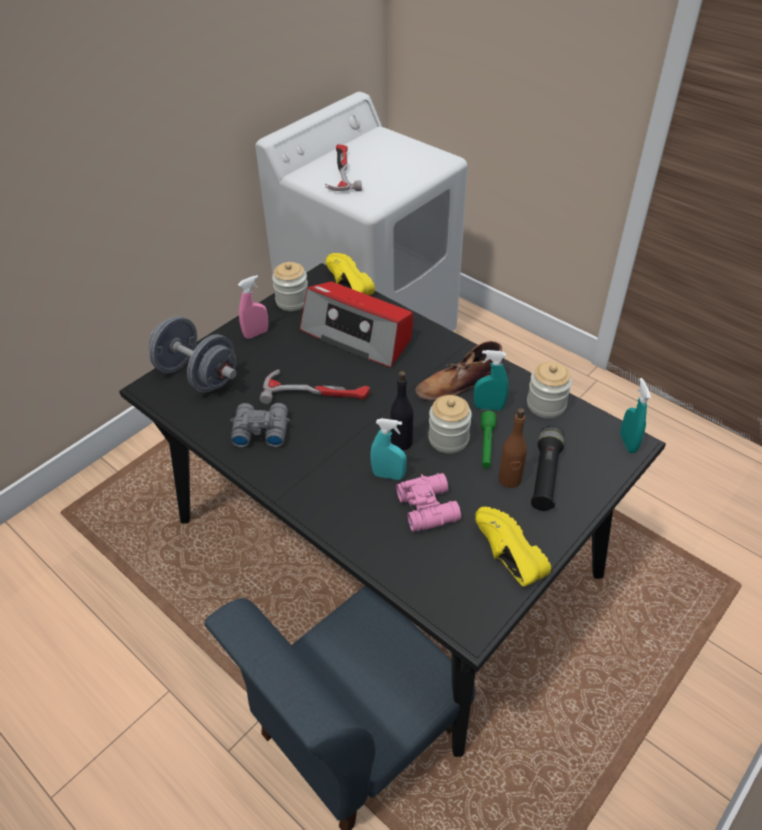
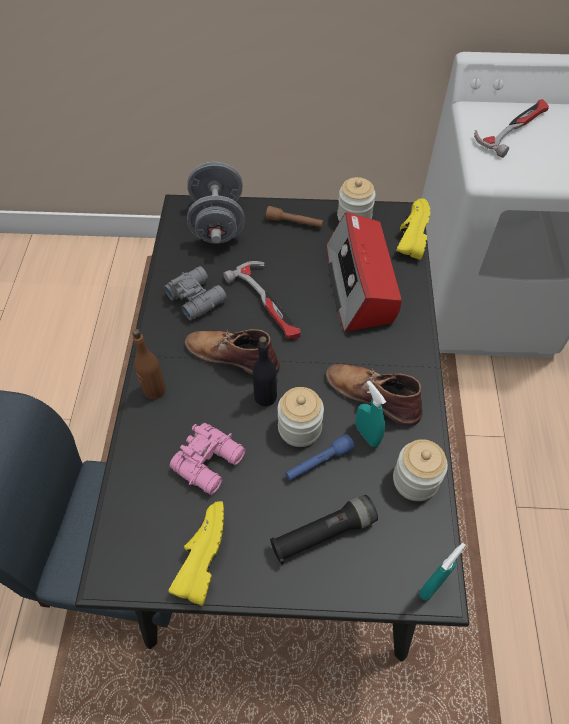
camera: 50 degrees right, 10 degrees up
pink spray bottle [238,275,268,339] -> brown flashlight [266,206,323,227]
turquoise spray bottle [370,418,407,480] -> none
green flashlight [481,411,496,468] -> blue flashlight [285,434,355,481]
brown bottle [499,408,527,488] -> brown bottle moved to [132,329,166,399]
none -> brown boot [185,329,280,375]

